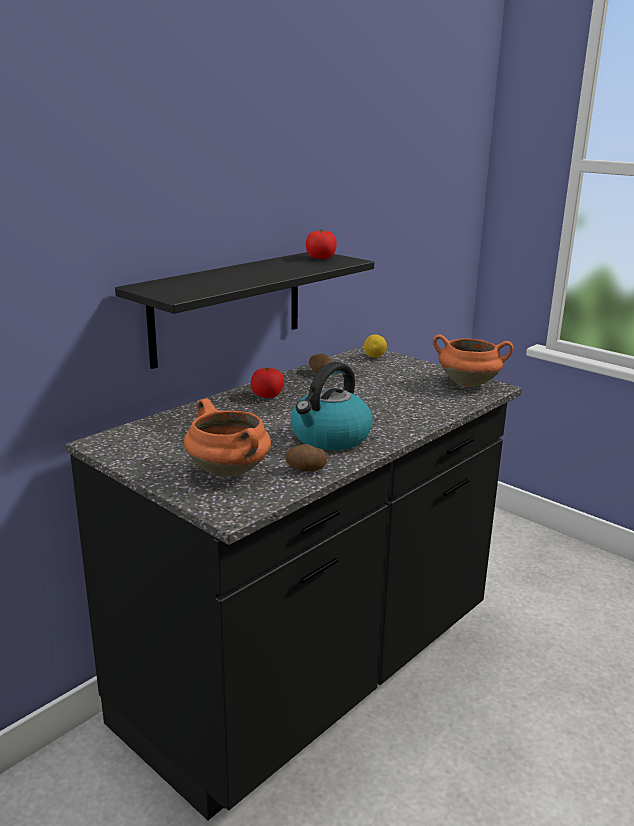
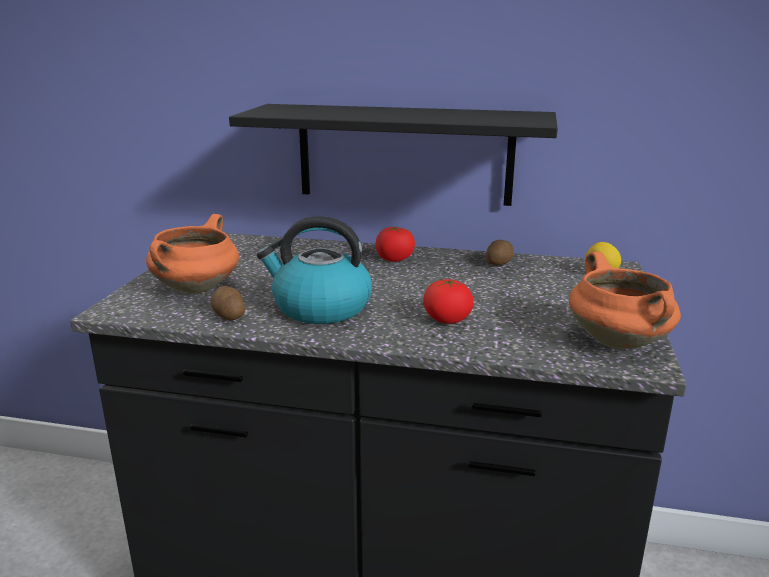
camera: 60 degrees right, 0 degrees up
tomato [306,229,337,259] -> tomato moved to [423,279,474,324]

